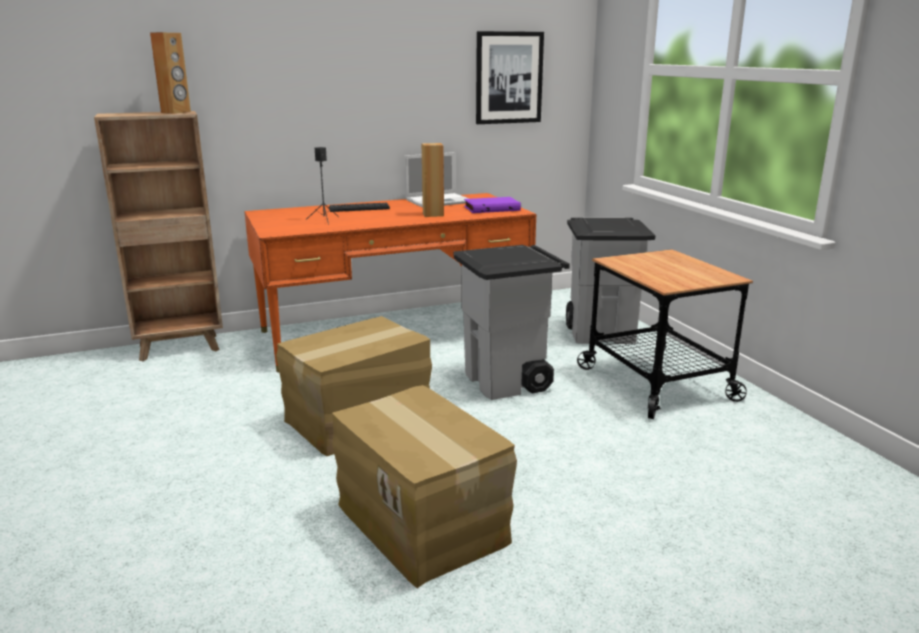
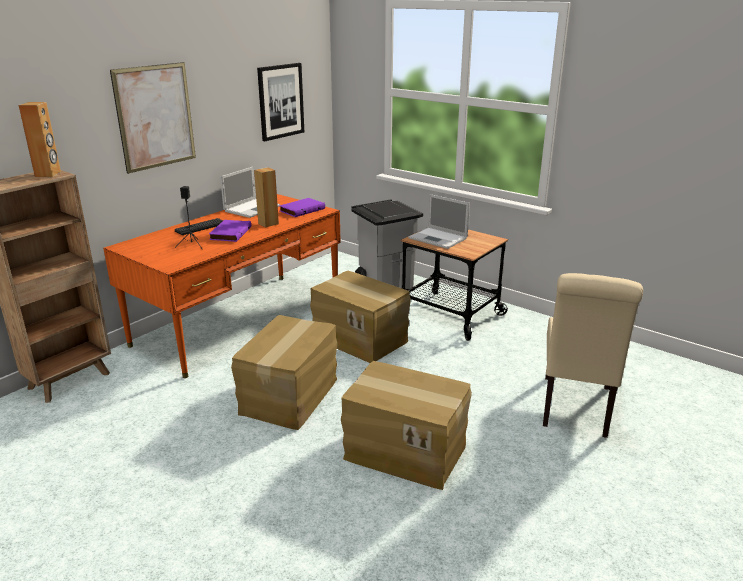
camera: 30 degrees left, 5 degrees up
grey trash can [453,245,570,400] -> cardboard box [310,271,411,363]
none -> picture [110,62,196,174]
none -> purple book [209,220,251,242]
none -> laptop [409,194,470,249]
none -> beige chair [543,273,643,438]

